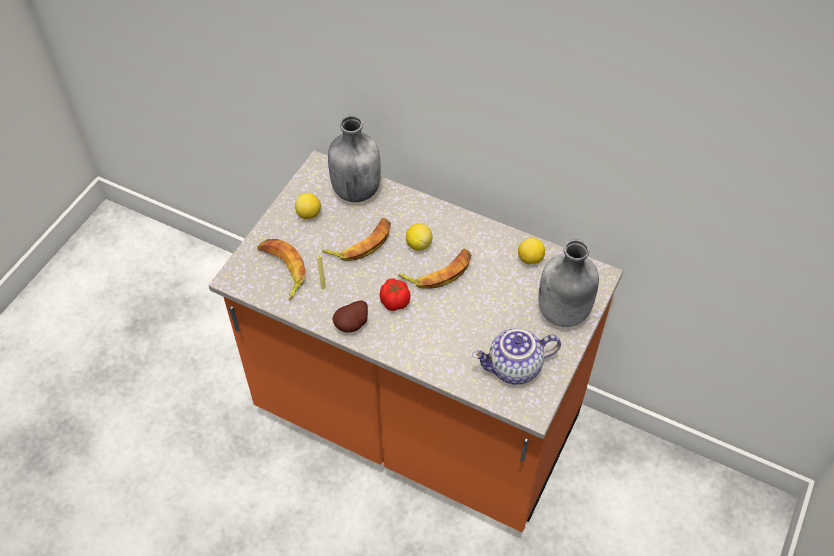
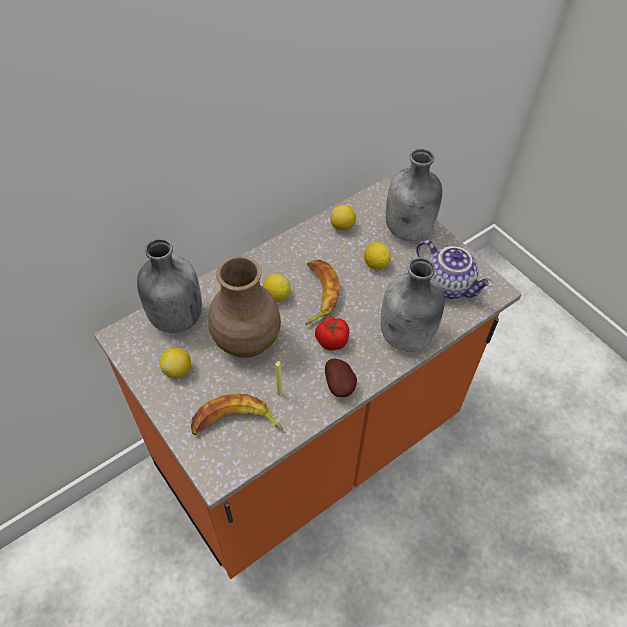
camera: 65 degrees left, 0 degrees up
banana [322,218,391,261] -> brown vase [208,255,281,358]
teapot [472,328,561,385] -> teapot turned 60 degrees counterclockwise [416,240,493,299]
none -> lemon [364,242,391,270]
none -> grey bottle [381,257,445,352]

